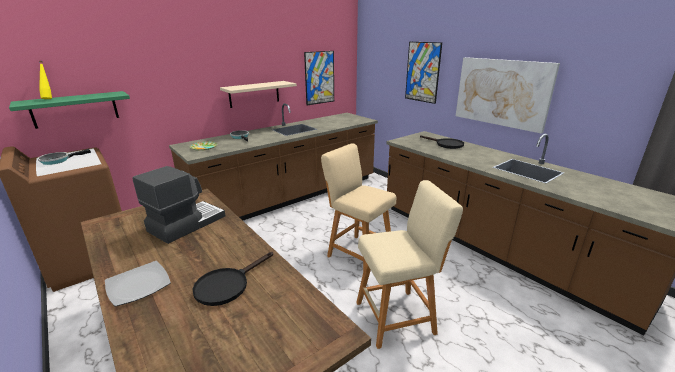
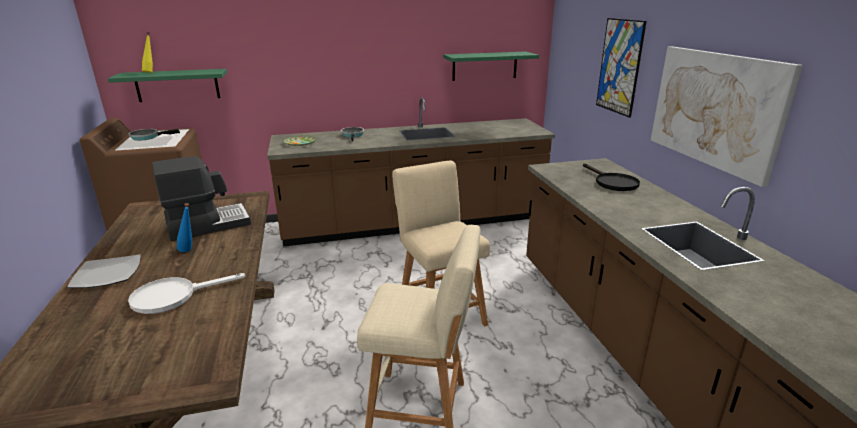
camera: 25 degrees right, 0 degrees up
black frying pan [193,252,273,306] -> white frying pan [128,273,245,314]
beige shelf [220,81,297,108] -> none
picture [304,51,334,105] -> green shelf [443,52,539,81]
none -> blue bottle [177,203,192,252]

